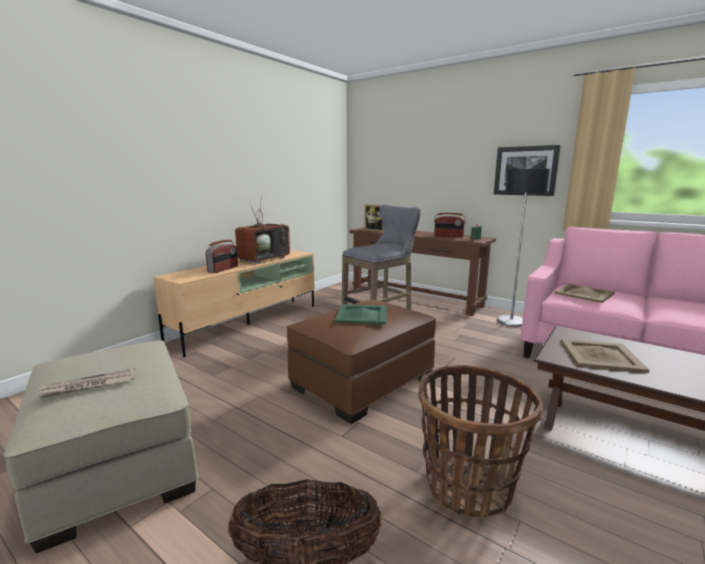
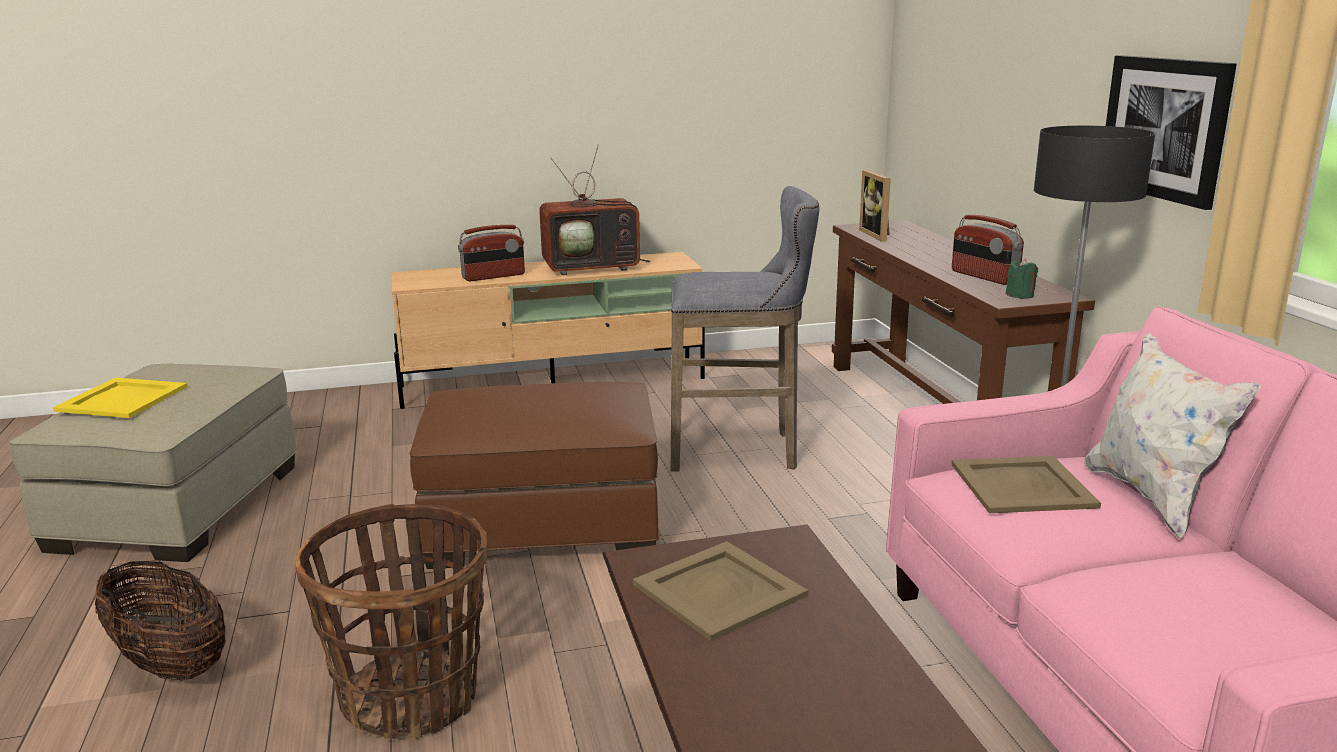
camera: 40 degrees right, 5 degrees up
newspaper [36,368,135,398] -> yellow tray [53,378,187,418]
green tray [335,304,387,325] -> none
none -> white pillow [1084,332,1262,539]

